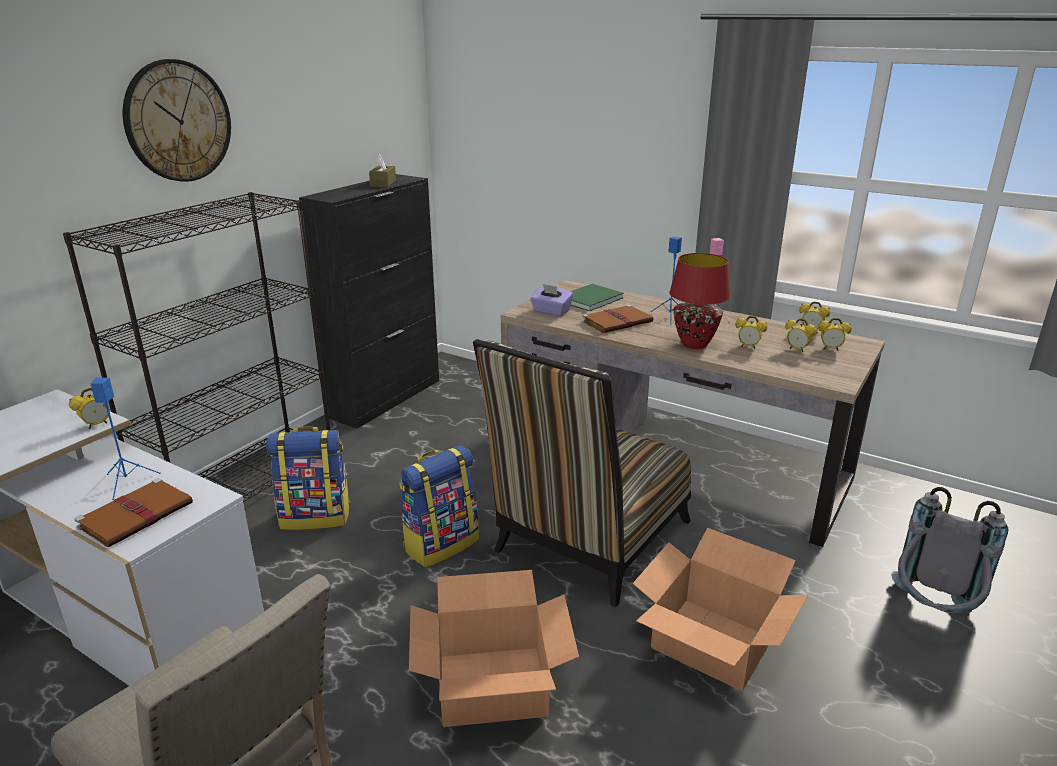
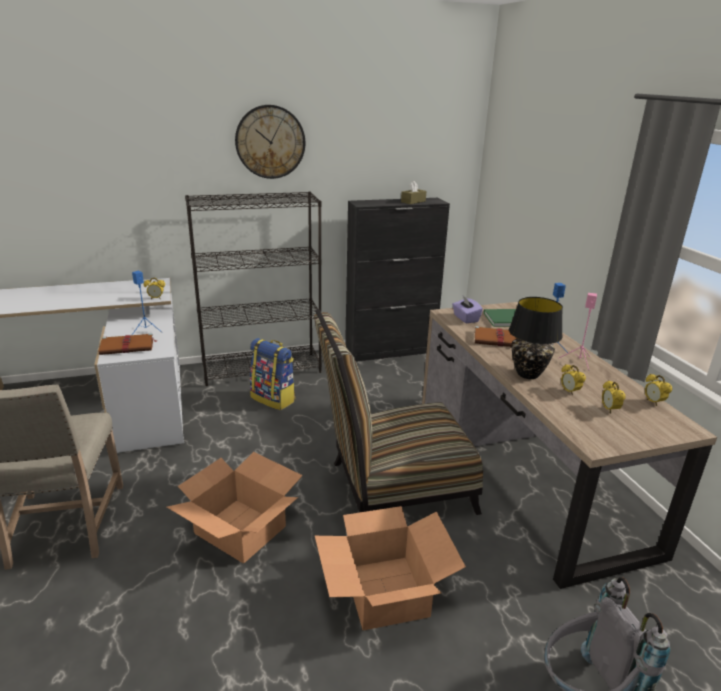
camera: 40 degrees right, 0 degrees up
backpack [399,445,479,568] -> none
red table lamp [669,253,731,349] -> black table lamp [509,297,563,379]
alarm clock [818,318,852,351] -> none

